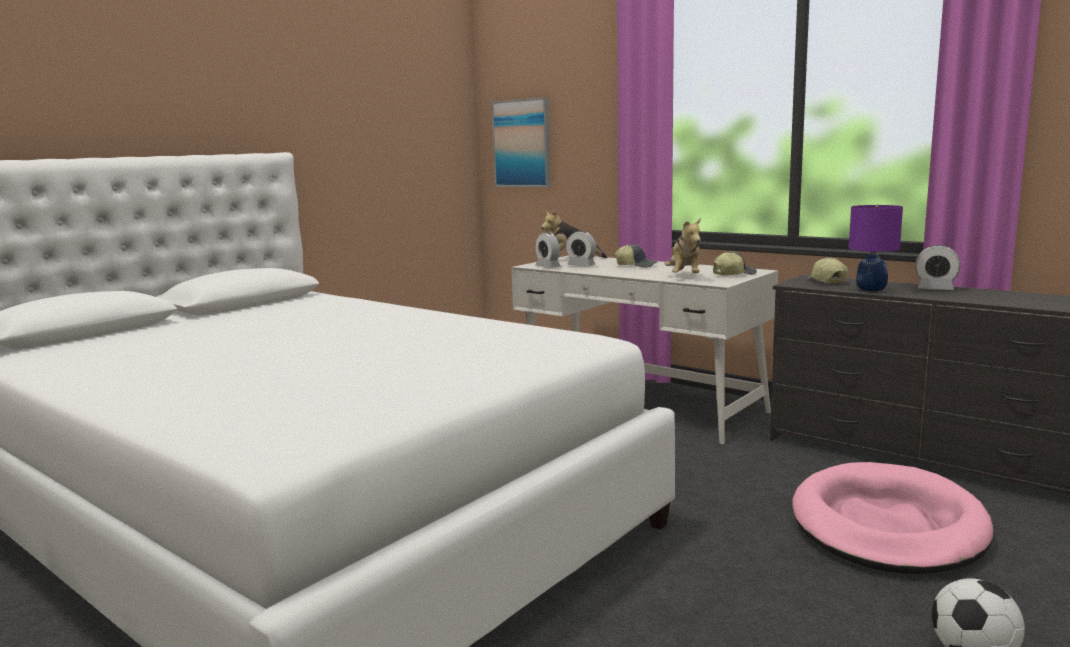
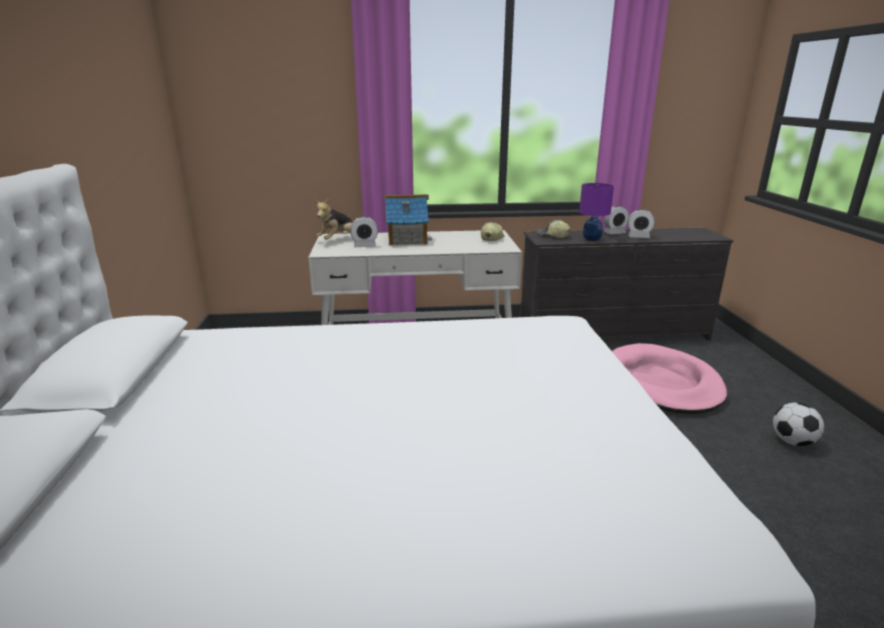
camera: 45 degrees left, 10 degrees up
picture [491,97,551,187] -> none
alarm clock [535,232,561,268] -> alarm clock moved to [627,209,655,238]
cap [615,244,657,268] -> toy house [384,194,432,246]
plush toy [664,218,701,273] -> none

